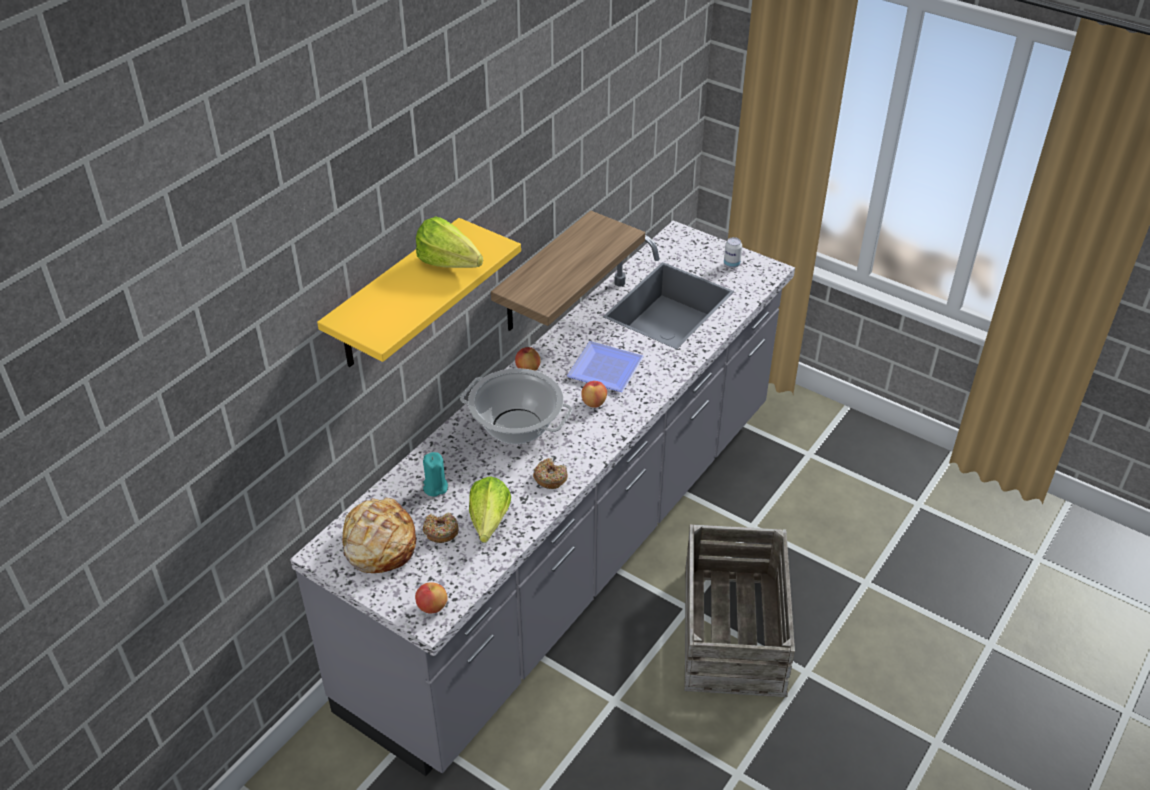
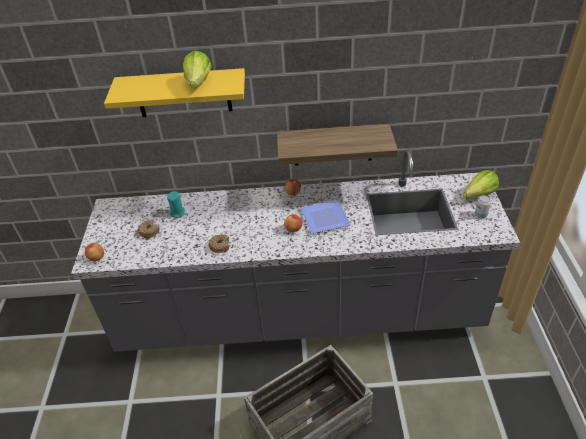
camera: 55 degrees right, 0 degrees up
bread [342,498,416,573] -> none
cooking pot [460,368,572,444] -> none
lettuce [469,476,511,543] -> lettuce moved to [463,170,499,199]

